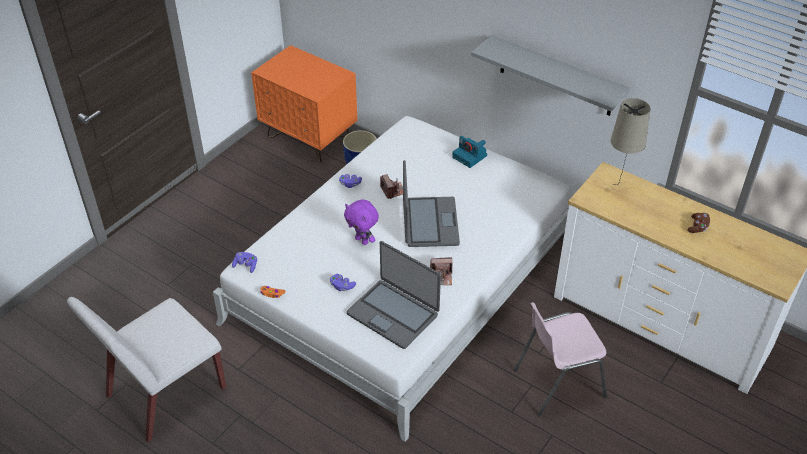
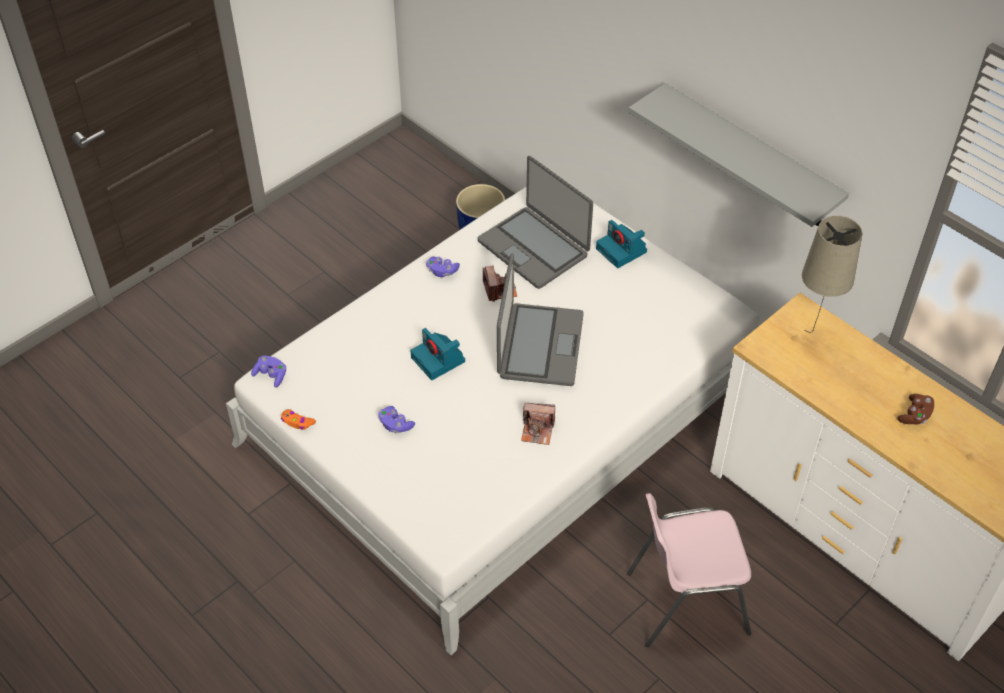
camera: 10 degrees right, 5 degrees up
white chair [67,297,226,442] -> none
orange nightstand [251,45,358,162] -> none
purple plush toy [344,199,379,245] -> camera [410,328,465,380]
laptop [347,241,441,349] -> laptop moved to [478,156,593,289]

